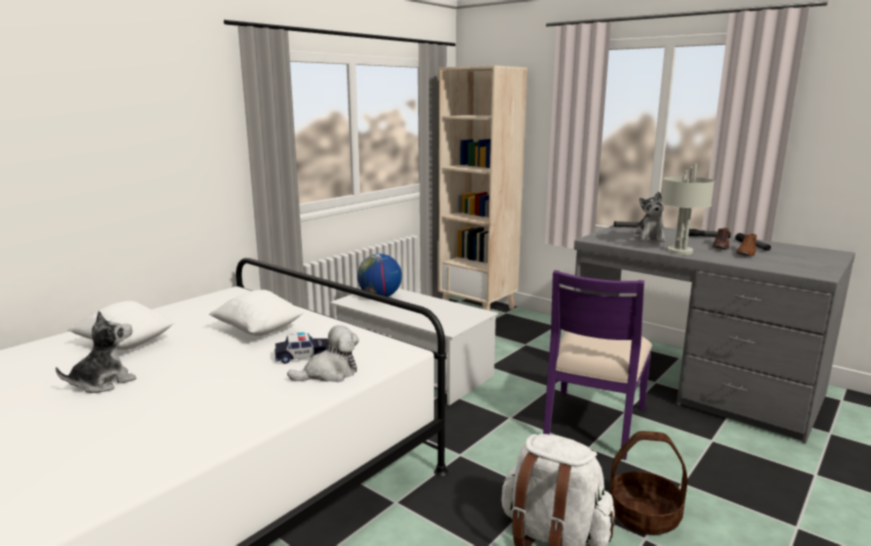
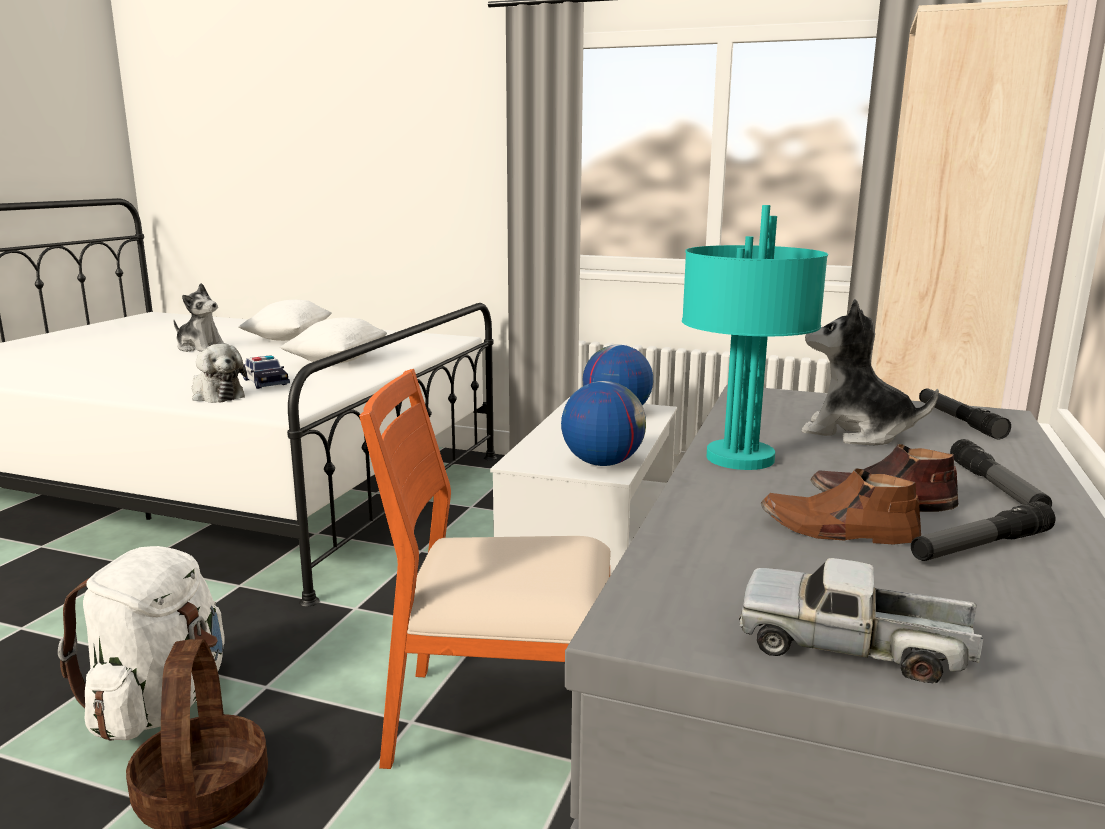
camera: 70 degrees right, 0 degrees up
purple chair [543,270,652,460] -> orange chair [359,369,611,769]
plush toy [634,192,666,242] -> plush toy turned 45 degrees clockwise [801,299,939,445]
grey table lamp [661,164,715,255] -> turquoise table lamp [682,205,828,470]
none -> globe [561,381,646,466]
none -> toy truck [739,558,984,683]

